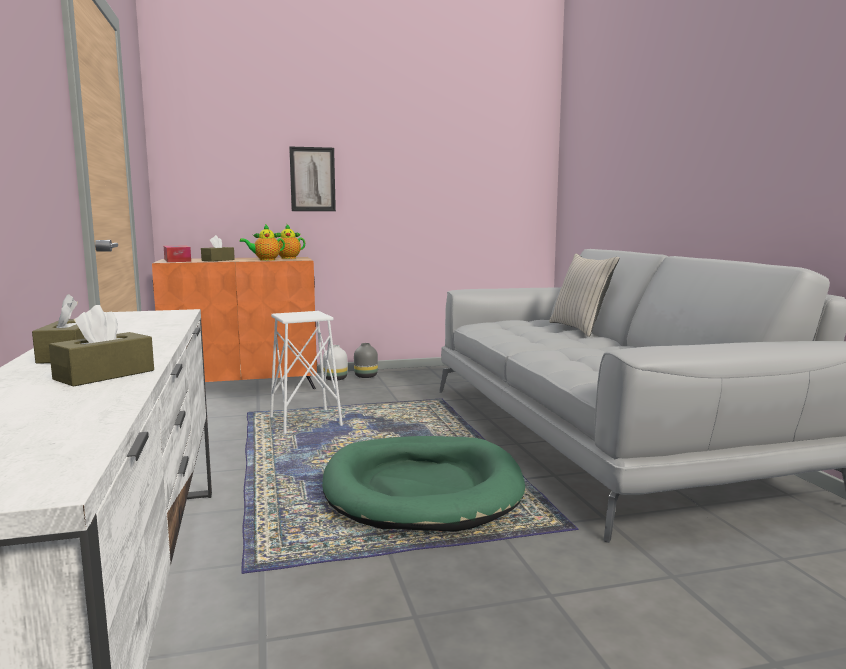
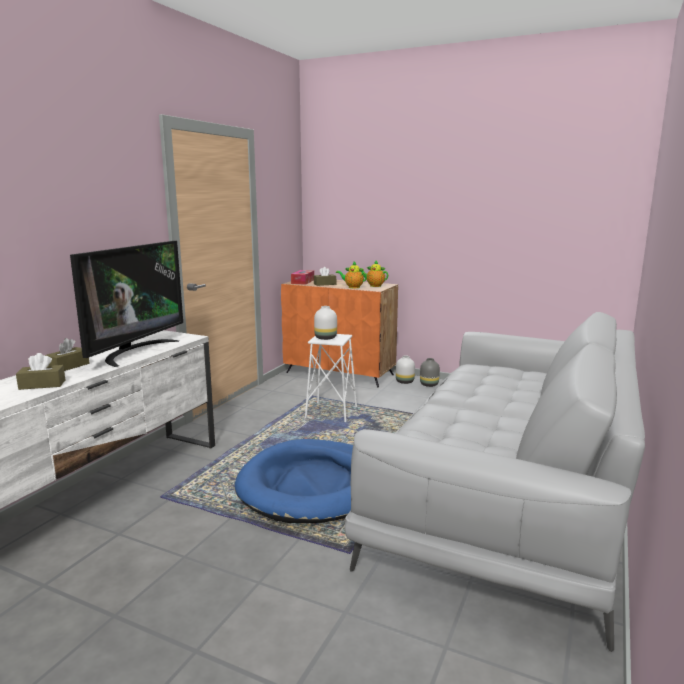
camera: 40 degrees right, 5 degrees up
picture [289,146,336,211] -> none
green dog bed [322,436,525,531] -> blue dog bed [235,439,353,523]
beige pillow [549,254,620,337] -> none
none -> television [70,241,183,367]
none -> white vase [314,306,337,340]

